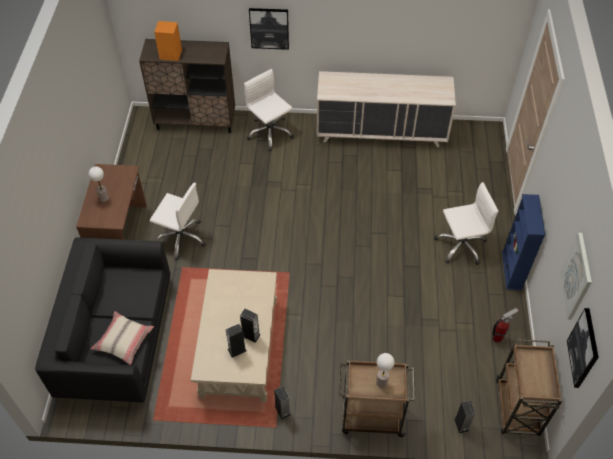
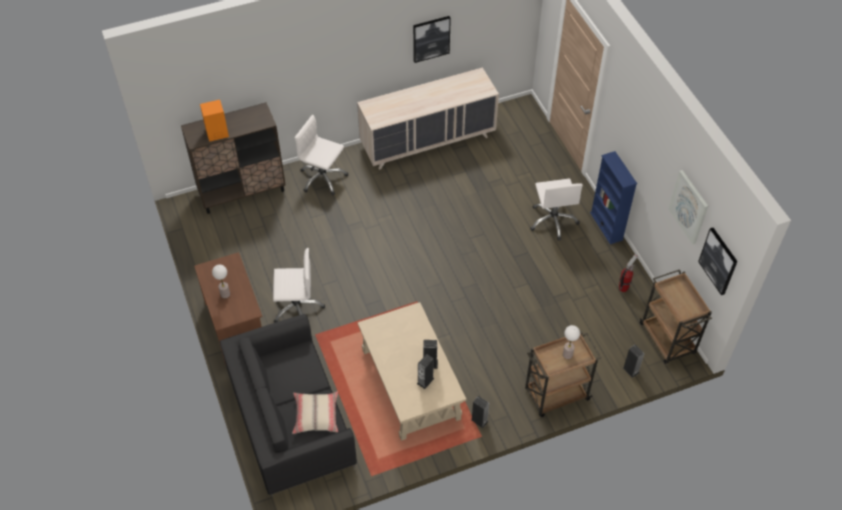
camera: 25 degrees left, 0 degrees up
picture [249,8,289,50] -> picture moved to [413,16,451,63]
white office chair [434,182,499,265] -> white office chair turned 120 degrees clockwise [530,178,583,241]

